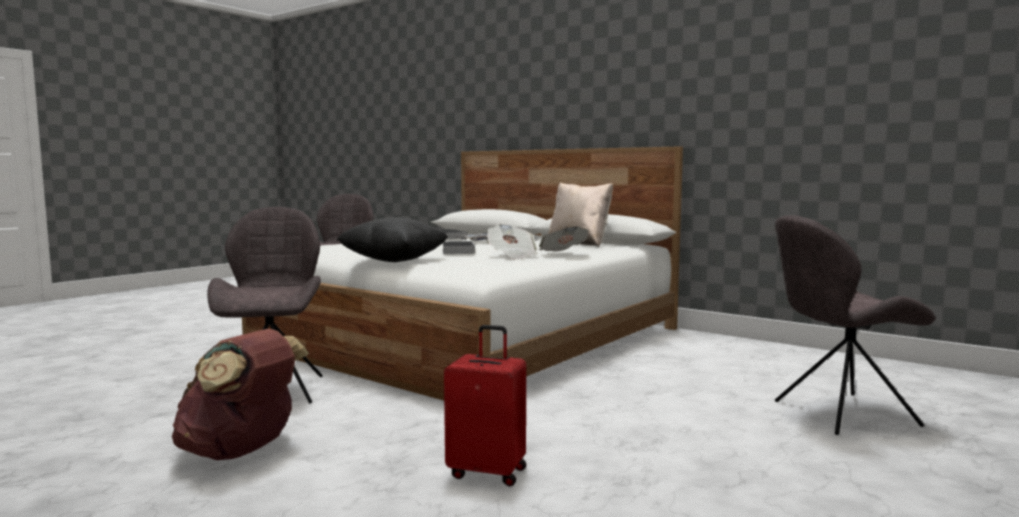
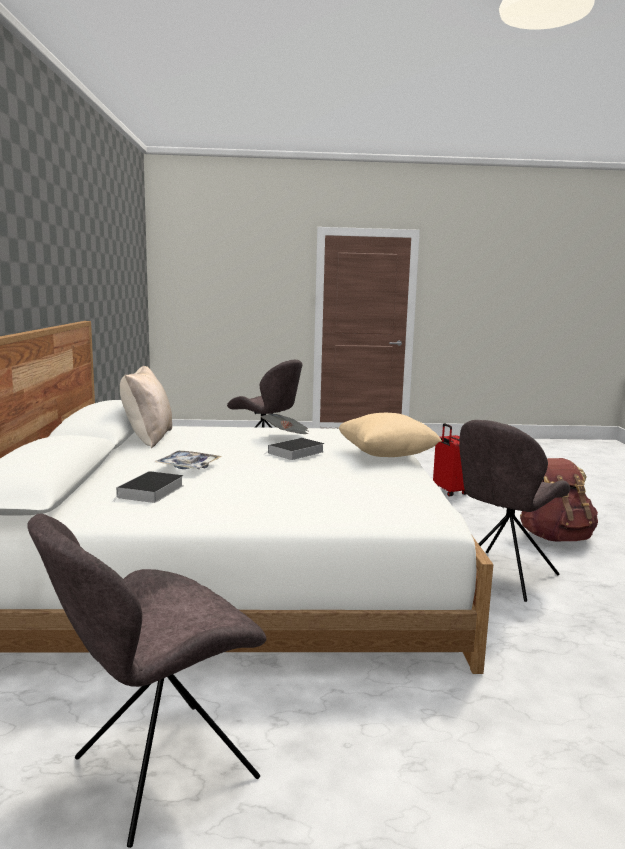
camera: 130 degrees left, 5 degrees up
black pillow [336,217,448,262] -> beige pillow [339,413,442,457]
newspaper [539,226,589,252] -> none

